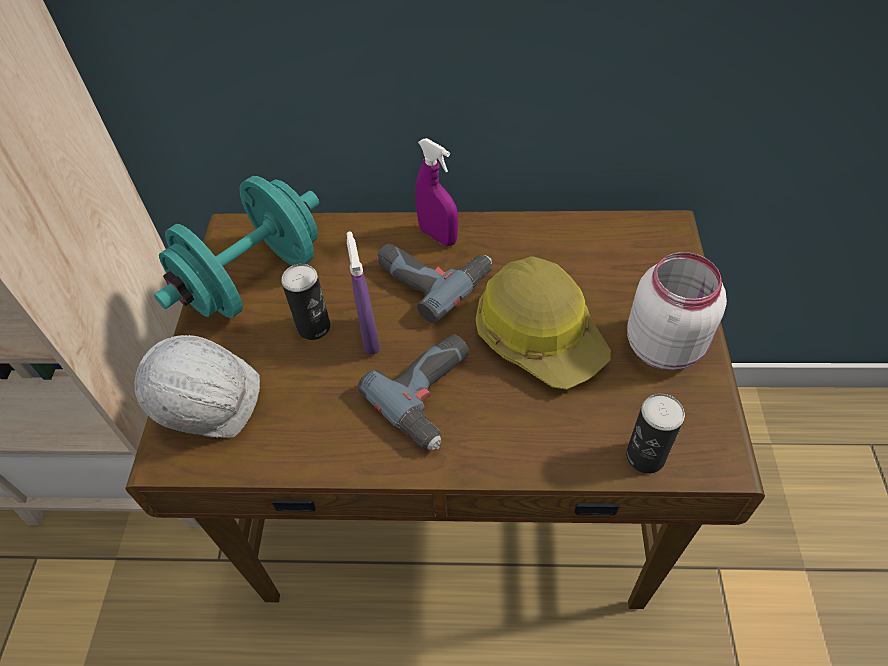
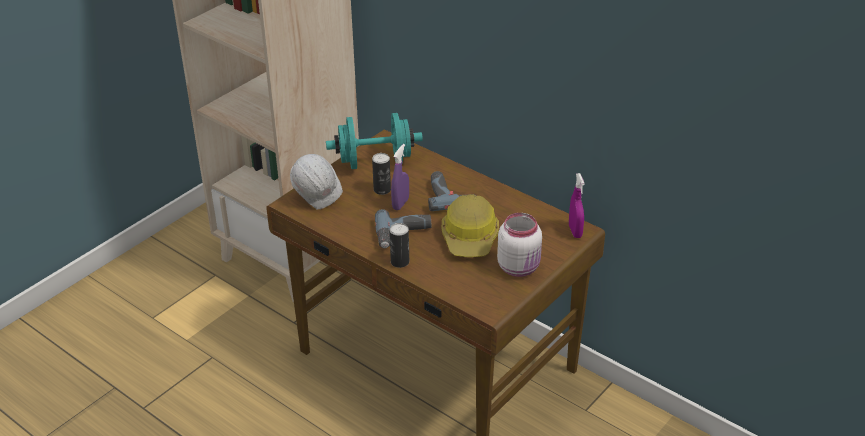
camera: 35 degrees right, 15 degrees down
purple spray bottle [415,138,458,246] -> purple spray bottle moved to [569,173,585,238]
can [626,394,685,474] -> can moved to [390,223,409,268]

